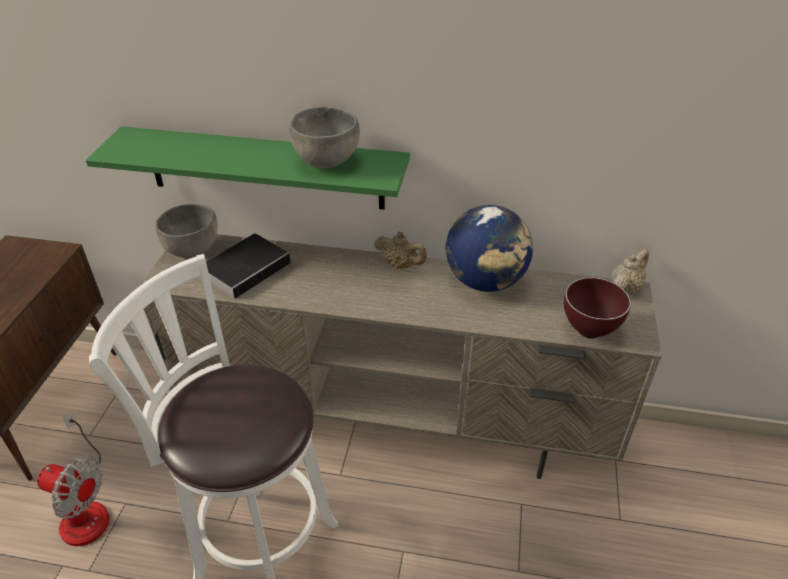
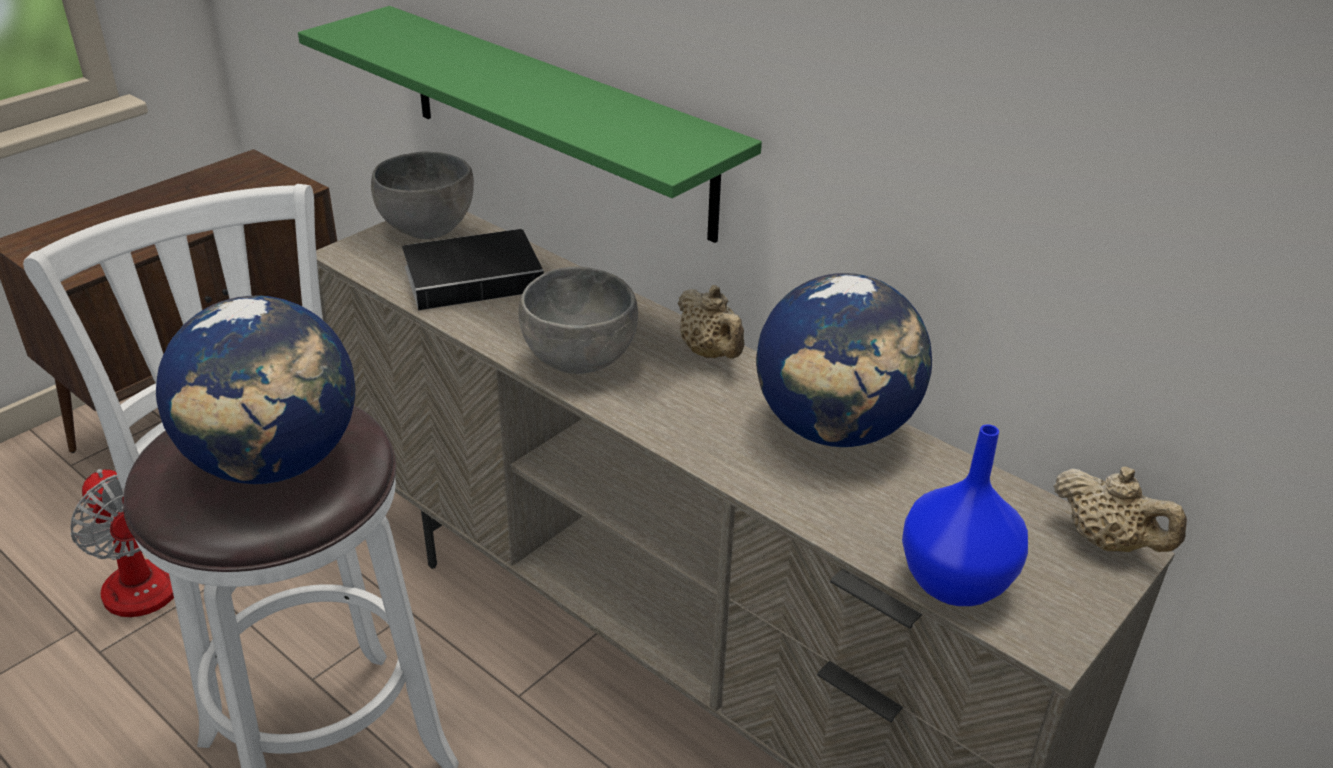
camera: 30 degrees right, 5 degrees down
grey bowl [289,107,360,168] -> grey bowl moved to [518,266,638,374]
brown bowl [564,277,631,338] -> blue vase [902,424,1028,606]
beige teapot [611,249,649,294] -> beige teapot turned 60 degrees clockwise [1054,466,1187,552]
none -> globe [156,295,355,484]

